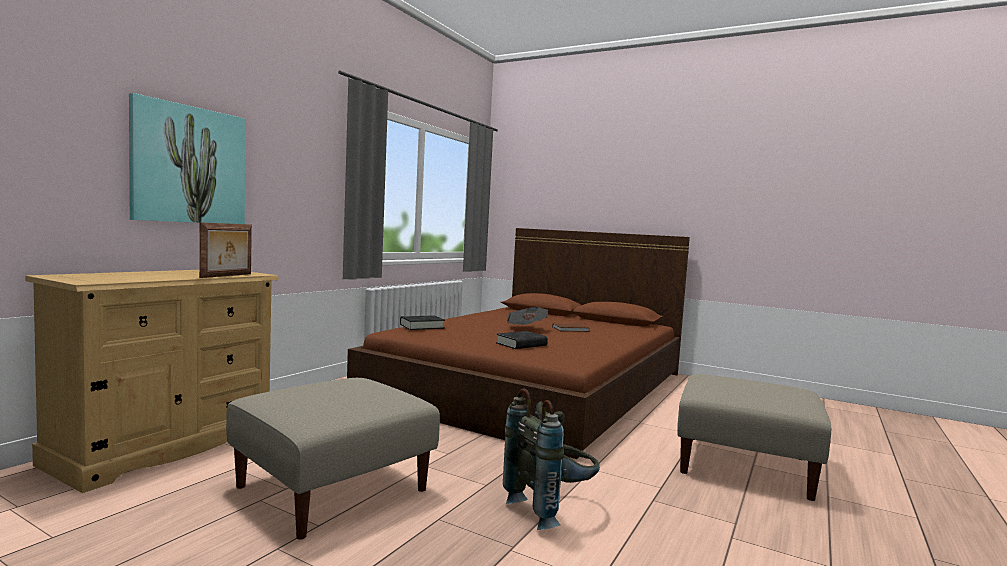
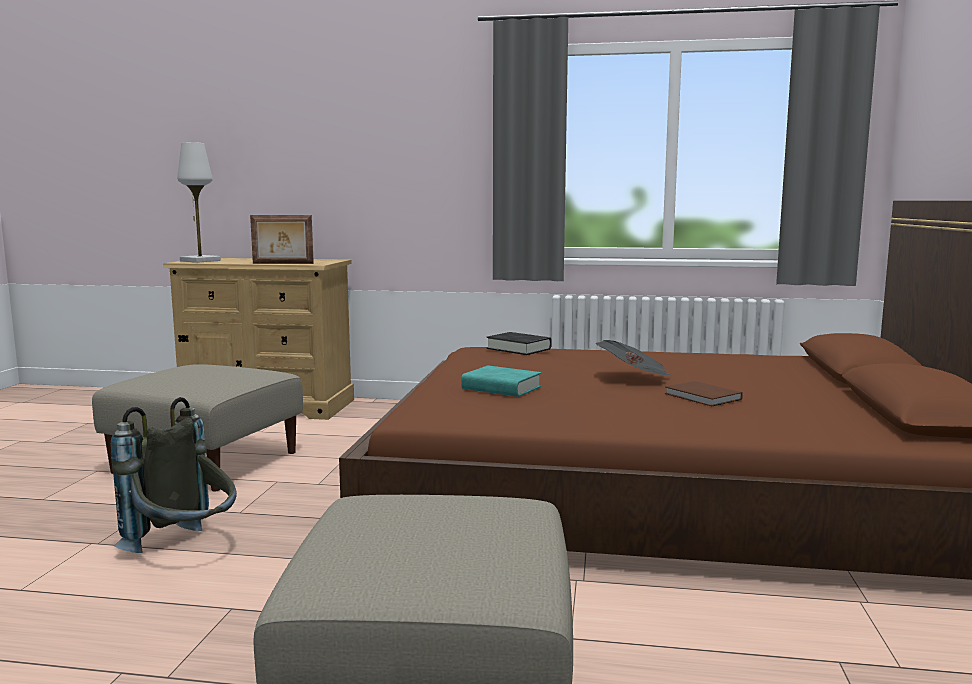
camera: 70 degrees right, 5 degrees up
picture [129,93,246,224] -> none
black book [496,331,548,349] -> turquoise book [461,365,541,397]
none -> white table lamp [177,142,221,263]

